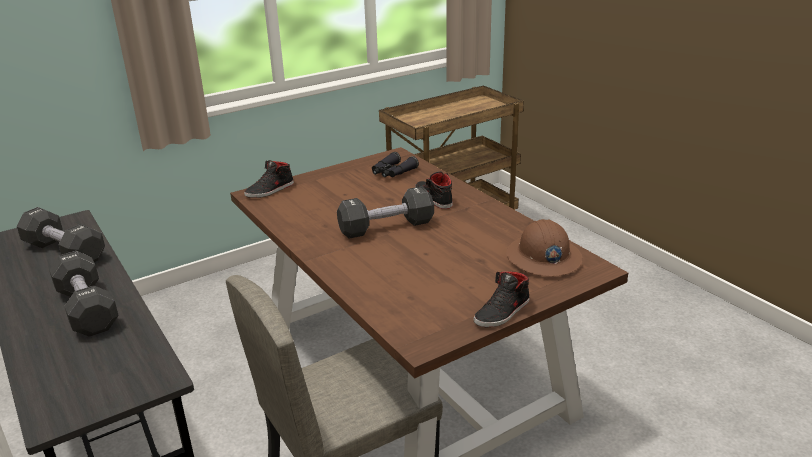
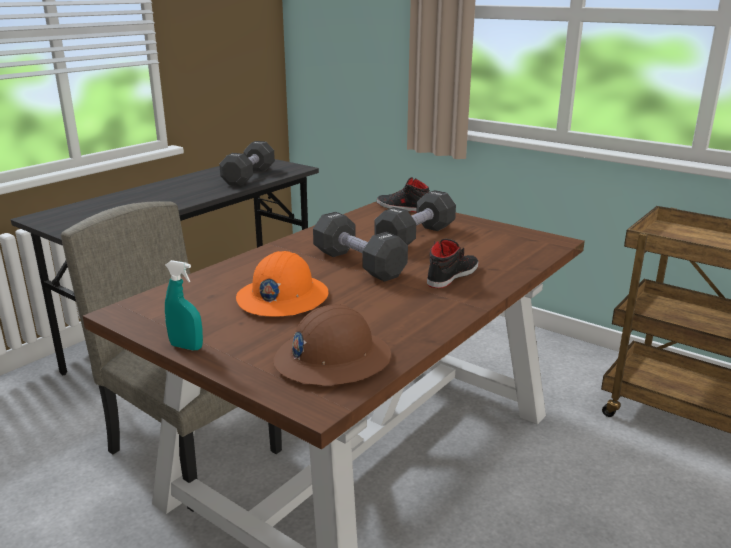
camera: 70 degrees right, 5 degrees down
black dumbbell [49,251,119,337] -> black dumbbell moved to [374,190,456,245]
black binoculars [372,152,419,177] -> none
black shoe [474,271,529,328] -> turquoise spray bottle [165,260,203,350]
none -> orange hard hat [236,251,328,317]

